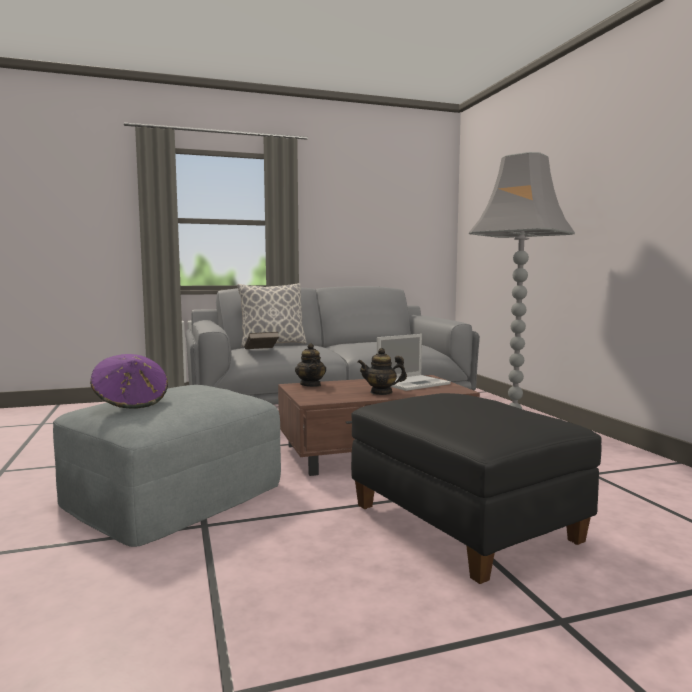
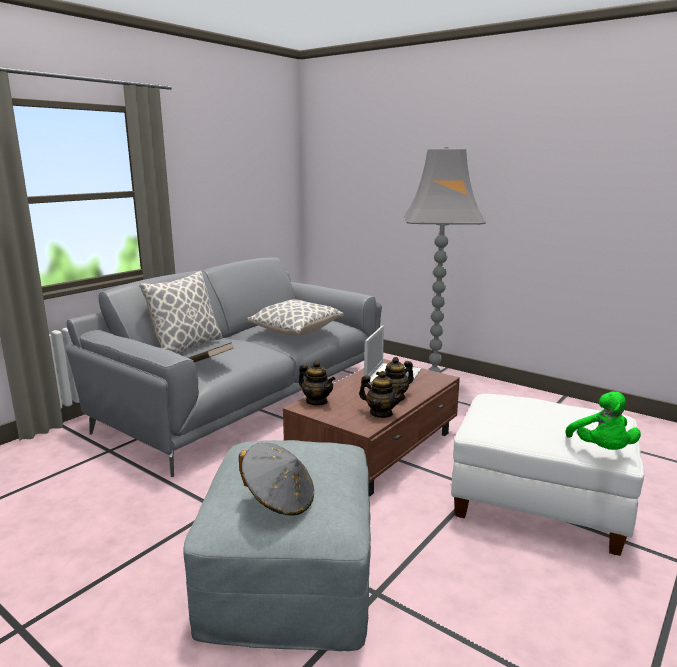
camera: 35 degrees left, 10 degrees up
purple hat [90,354,168,409] -> grey hat [239,442,314,515]
black ottoman [351,393,602,584] -> white ottoman [451,394,644,556]
none -> pillow [248,299,344,335]
none -> teapot [359,371,405,418]
none -> green plush toy [565,391,641,450]

